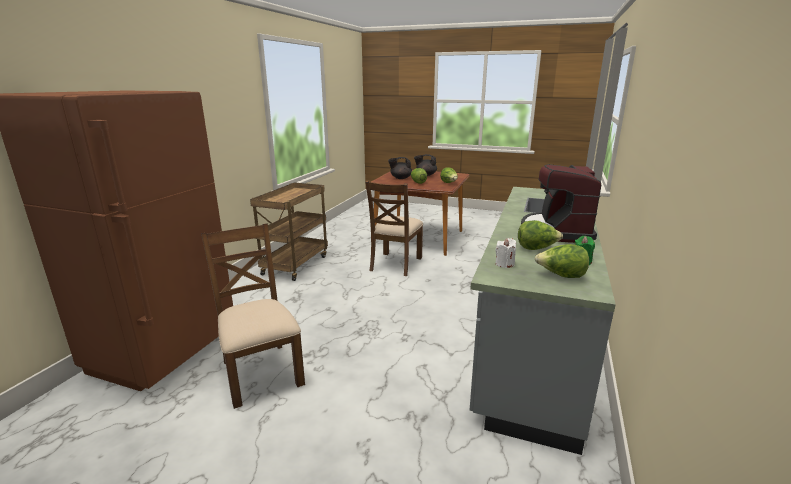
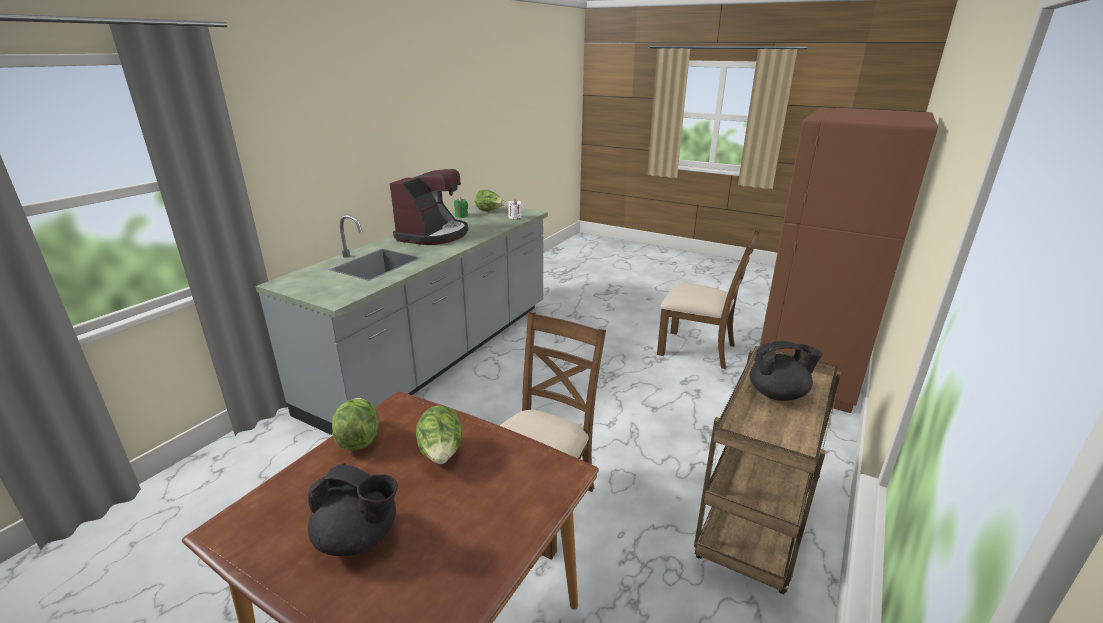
camera: 170 degrees left, 5 degrees up
brown chair [201,223,305,409] -> brown chair turned 45 degrees counterclockwise [657,230,760,369]
black teapot [388,157,412,179] -> black teapot moved to [749,341,823,401]
lettuce [518,220,563,250] -> none

